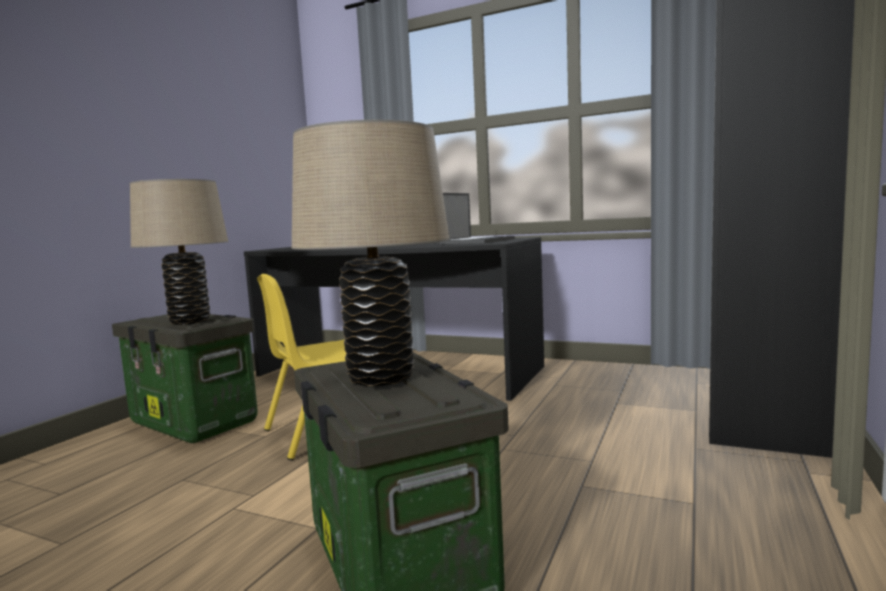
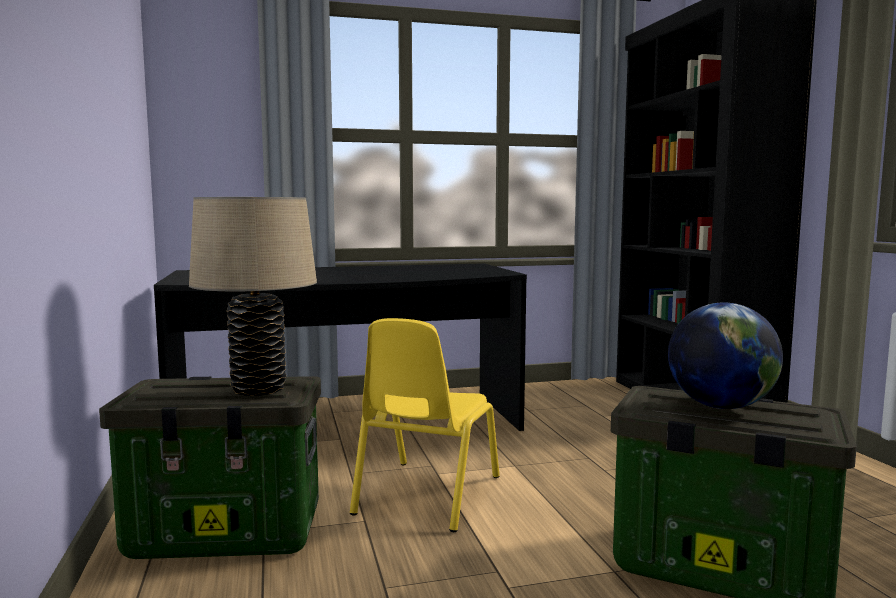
camera: 40 degrees left, 0 degrees up
beige table lamp [292,120,450,387] -> globe [668,302,783,409]
laptop [437,193,515,244] -> none

